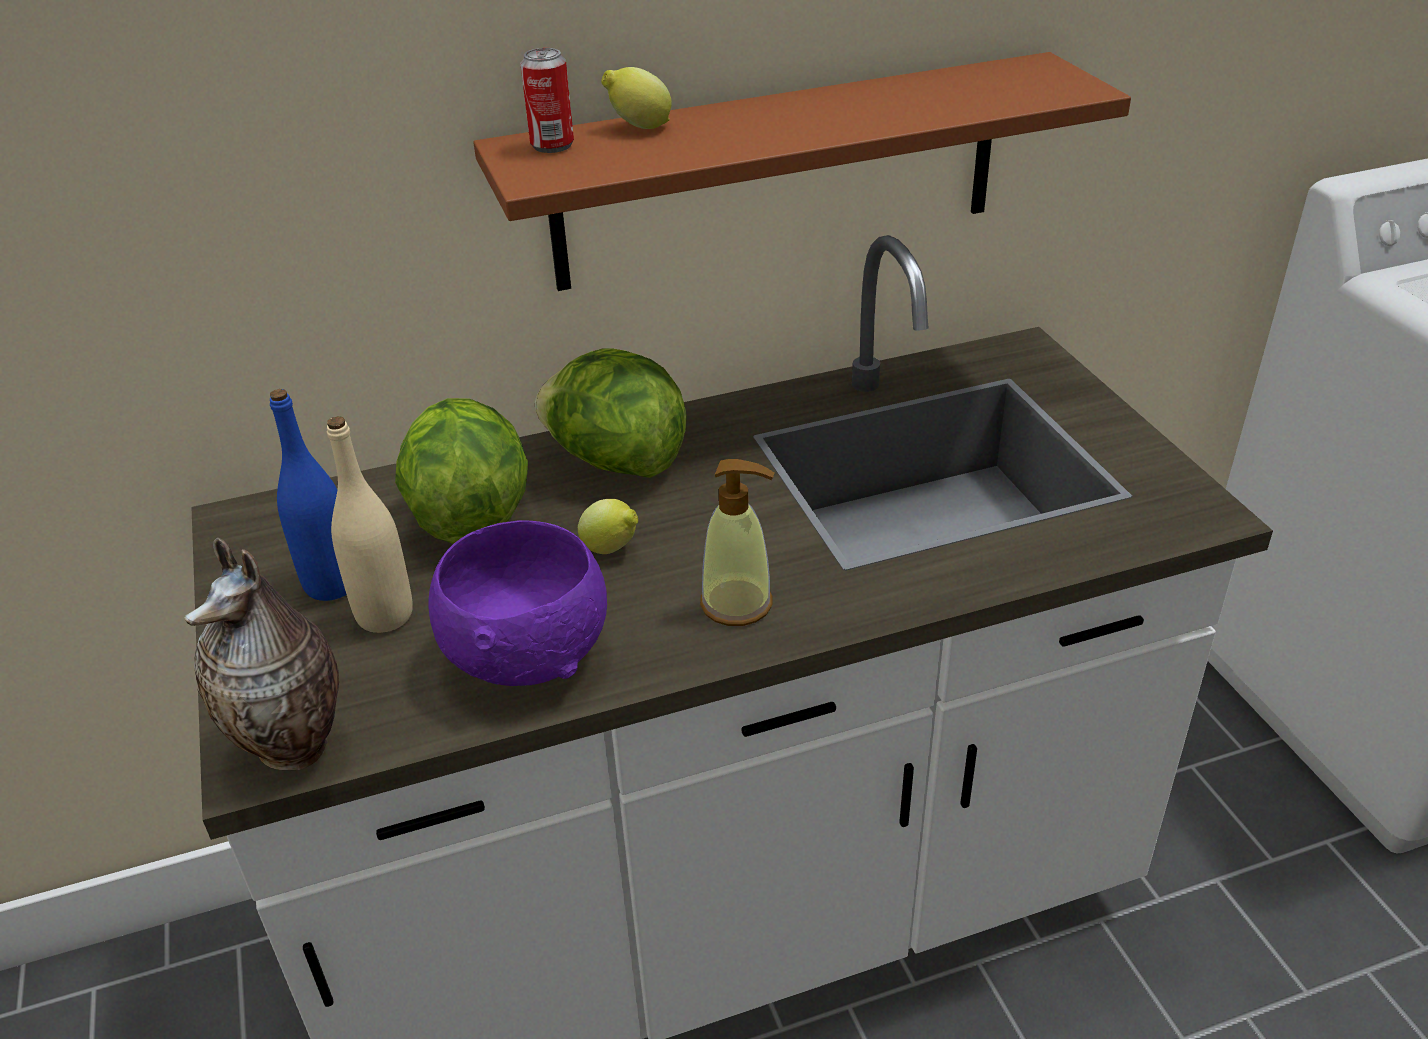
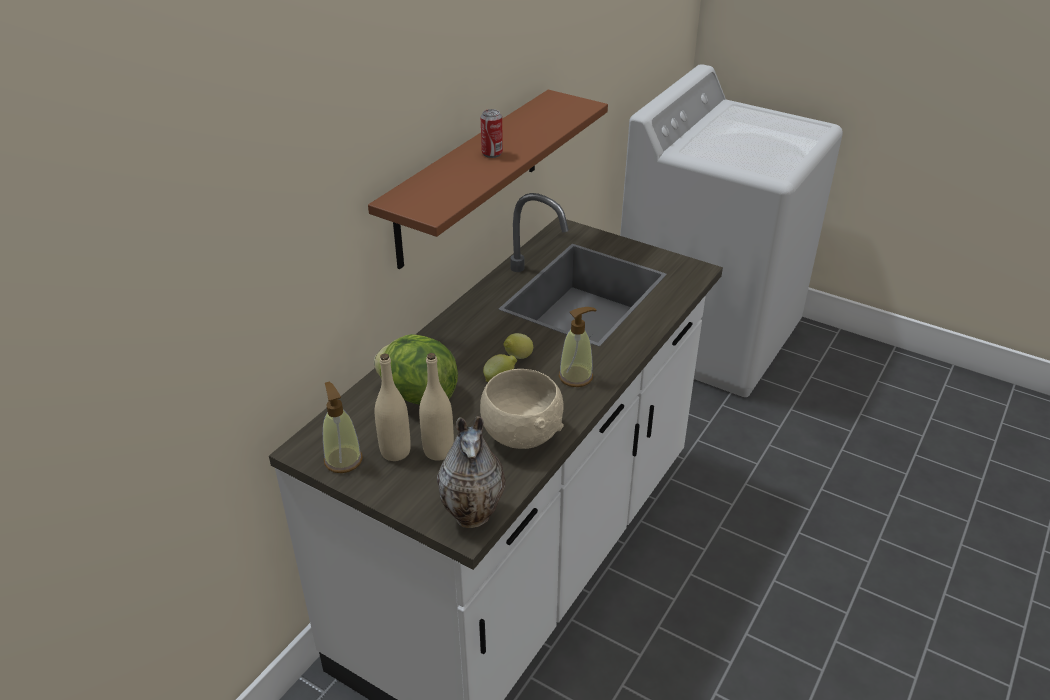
camera: 40 degrees left, 0 degrees up
blue bottle [270,389,347,601] -> beige bottle [375,353,411,461]
purple bowl [428,520,607,686] -> beige bowl [480,369,564,449]
can [520,48,574,153] -> can moved to [481,109,503,158]
lettuce [535,348,687,478] -> none
lemon [601,67,672,129] -> lemon moved to [504,333,533,359]
none -> soap dispenser [323,382,363,473]

